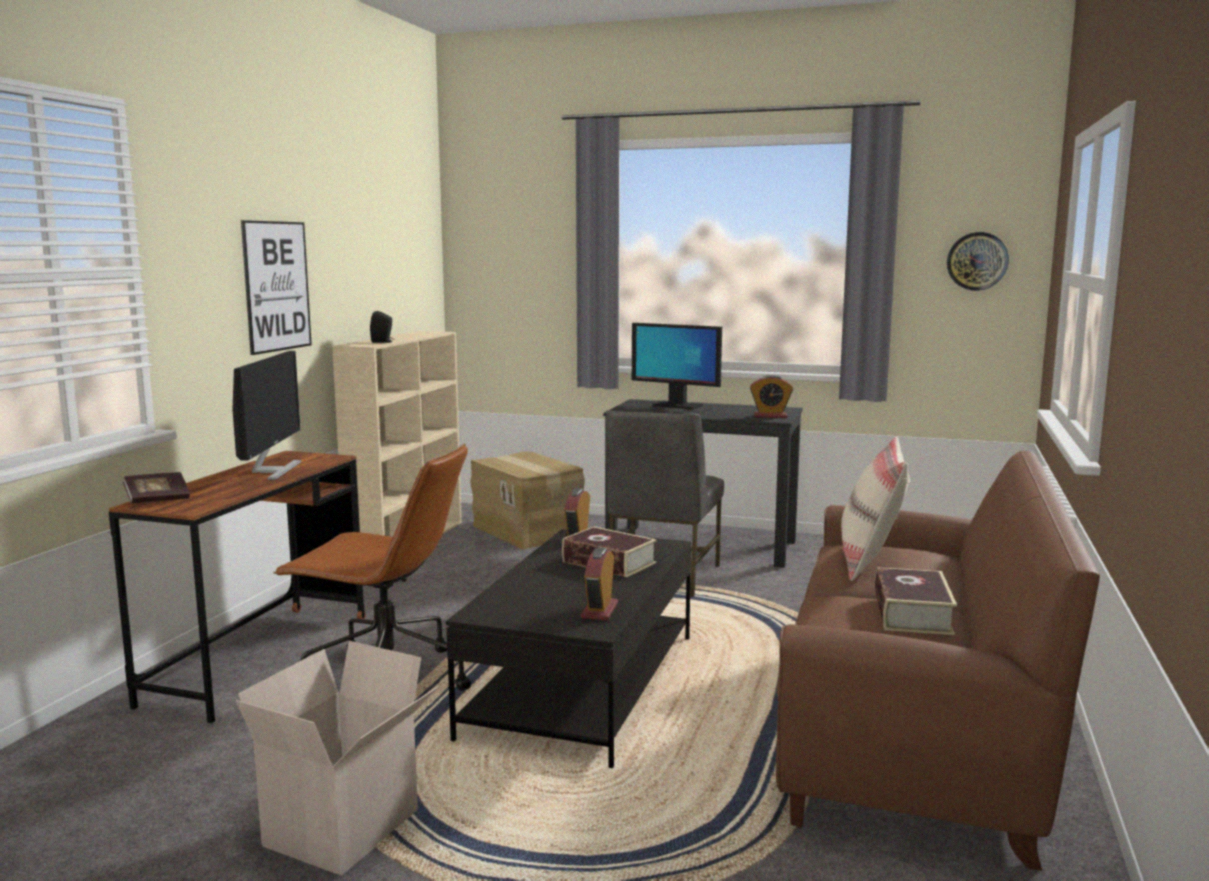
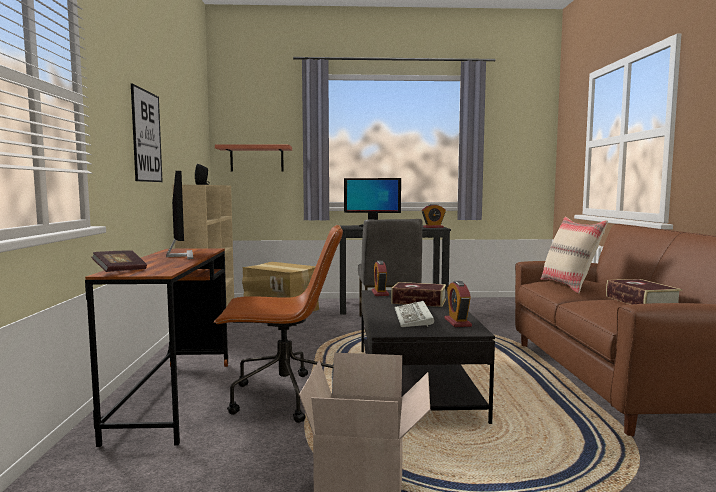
camera: 20 degrees left, 5 degrees down
wall clock [947,232,1009,291] -> none
none -> shelf [215,144,292,171]
none -> keyboard [395,301,434,327]

